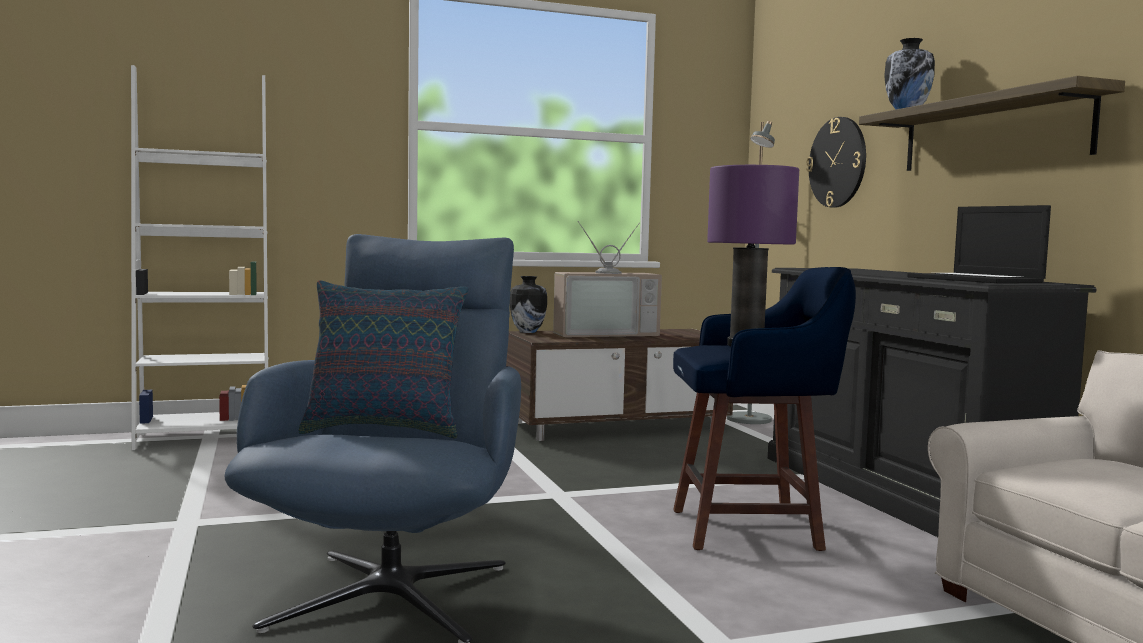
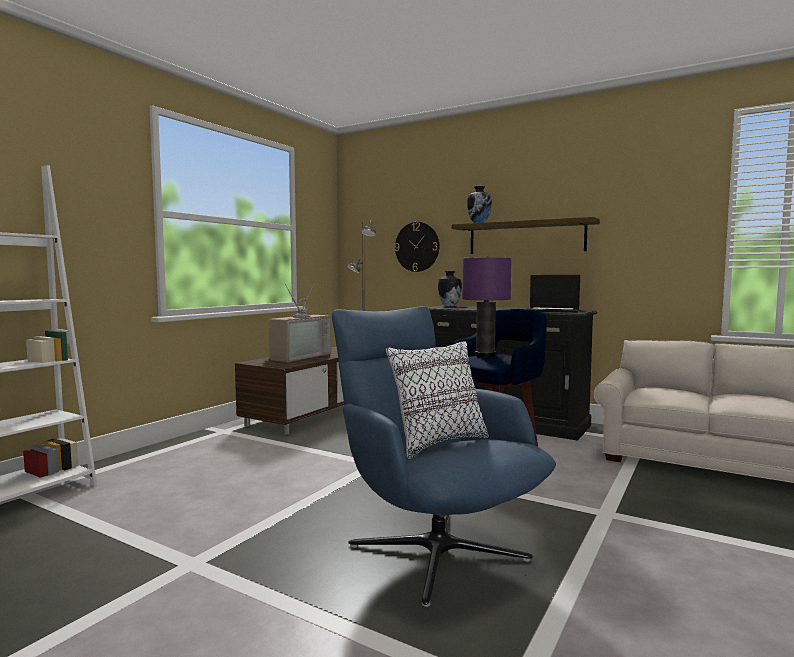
camera: 40 degrees left, 0 degrees up
blue pillow [299,280,468,438] -> white pillow [386,341,489,459]
vase [510,276,547,333] -> vase moved to [438,271,462,306]

